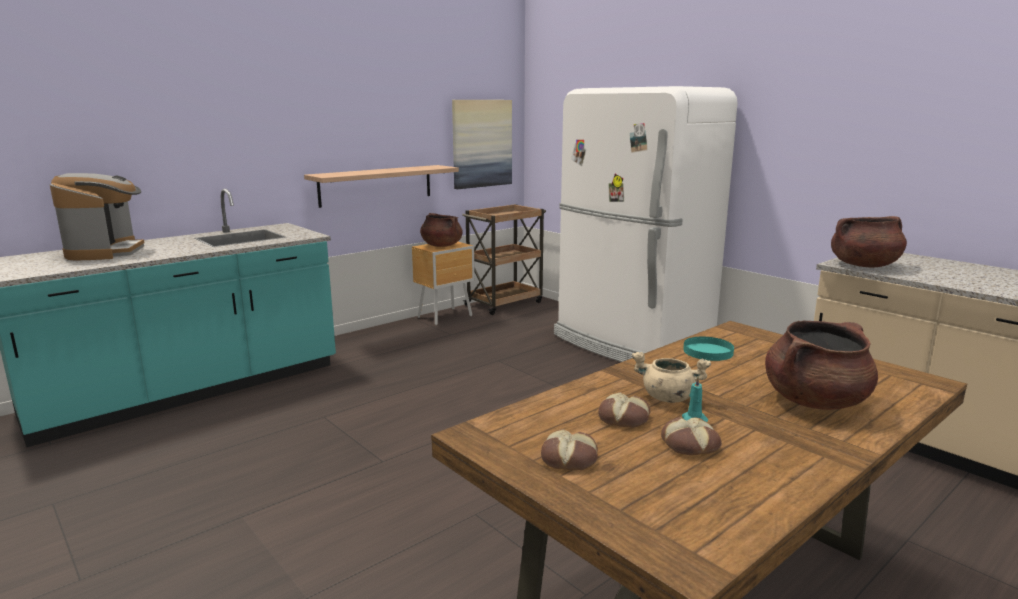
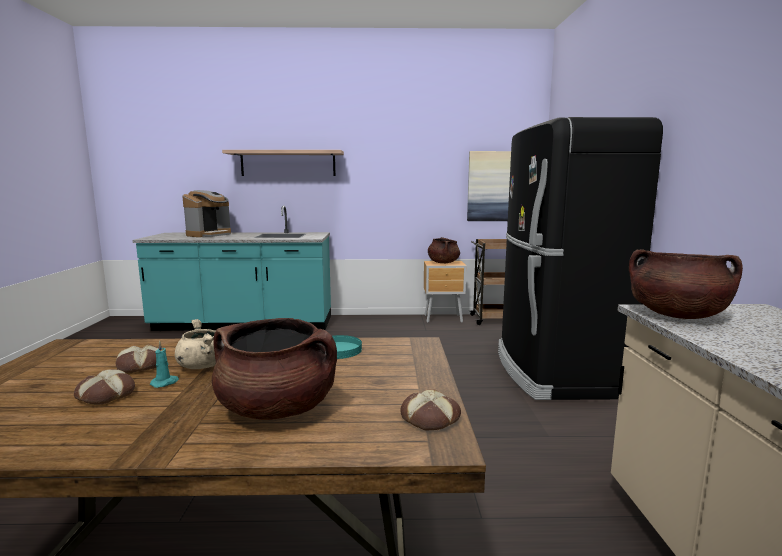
camera: 40 degrees right, 5 degrees down
shelf [304,165,459,208] -> shelf moved to [222,150,344,176]
bread [541,429,598,470] -> bread moved to [401,389,461,430]
white fridge [554,86,738,362] -> black fridge [498,117,663,400]

